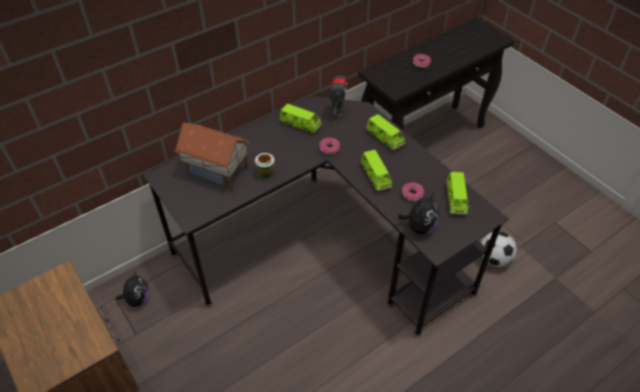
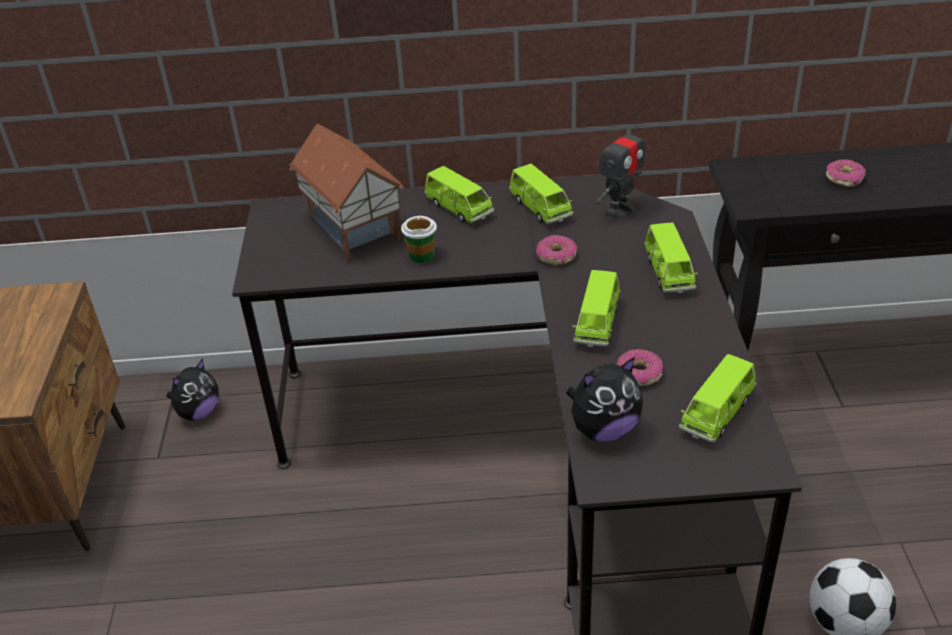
camera: 35 degrees right, 10 degrees down
none -> green toy car [424,166,494,223]

